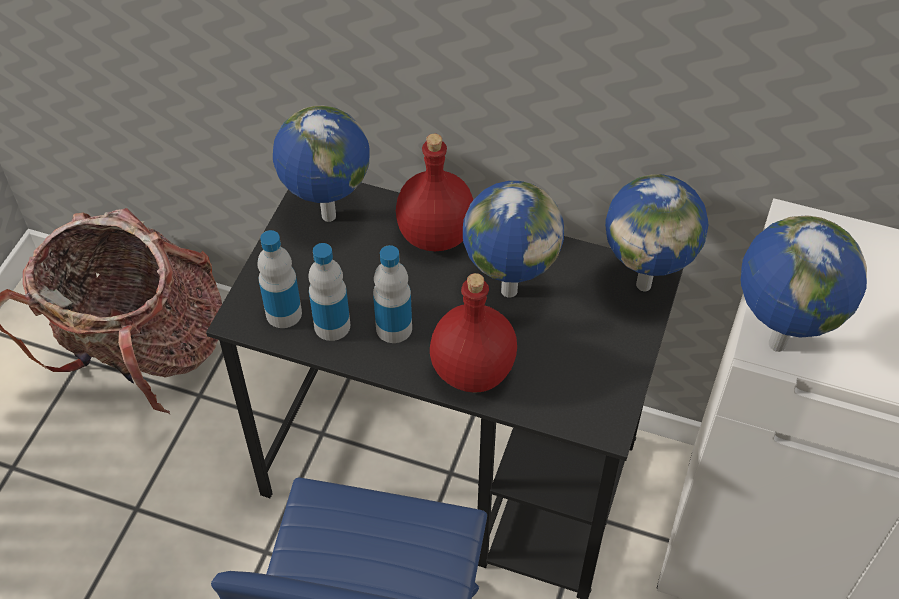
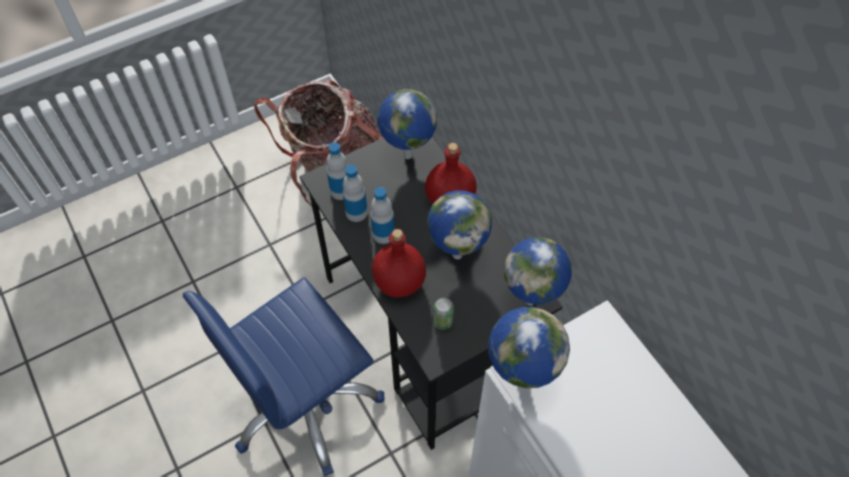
camera: 40 degrees right, 5 degrees up
none -> can [433,297,454,330]

